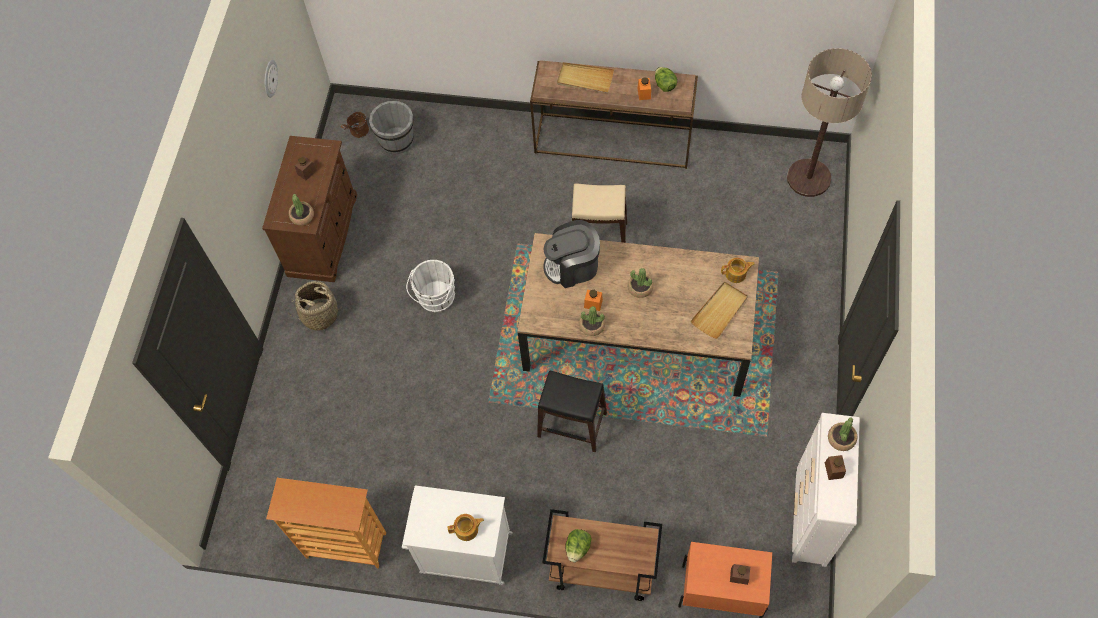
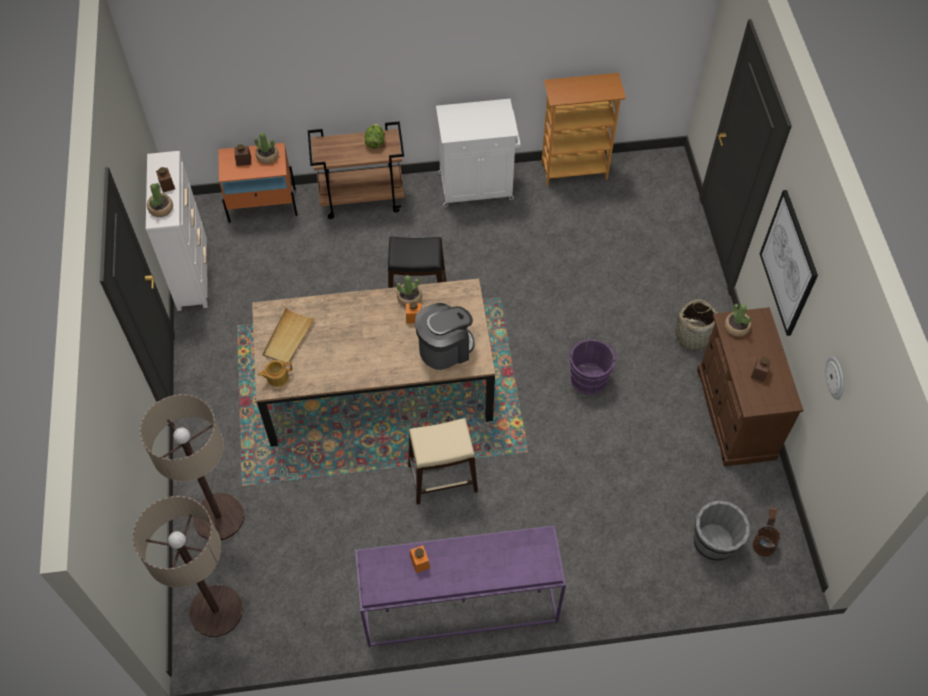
camera: 160 degrees right, 5 degrees down
white bucket [406,260,455,312] -> purple bucket [569,339,616,395]
teapot [447,514,484,541] -> none
brown console table [530,60,698,169] -> purple console table [355,525,566,647]
beige tray [557,62,614,93] -> none
potted plant [628,268,653,298] -> potted plant moved to [254,132,279,164]
lettuce [655,67,677,92] -> none
none -> floor lamp [140,394,244,540]
none -> picture [760,190,818,336]

